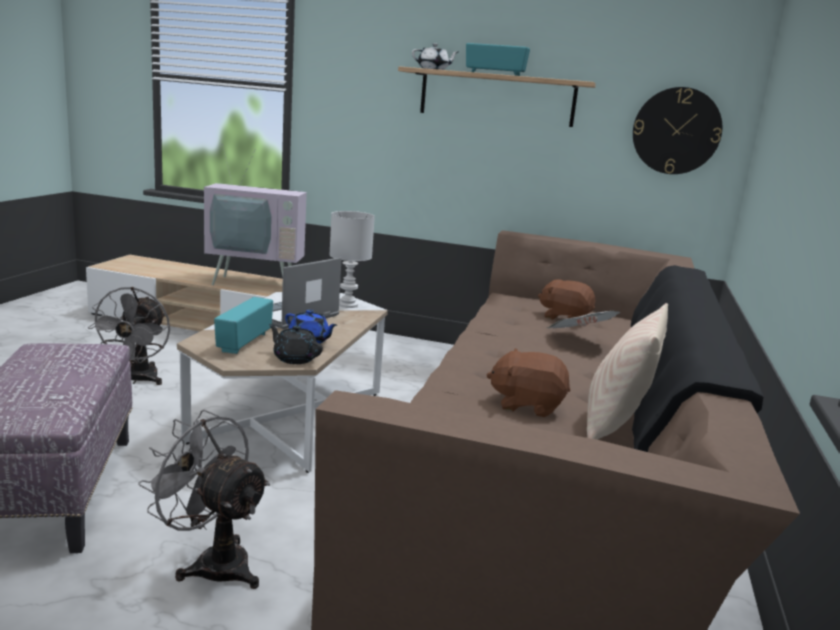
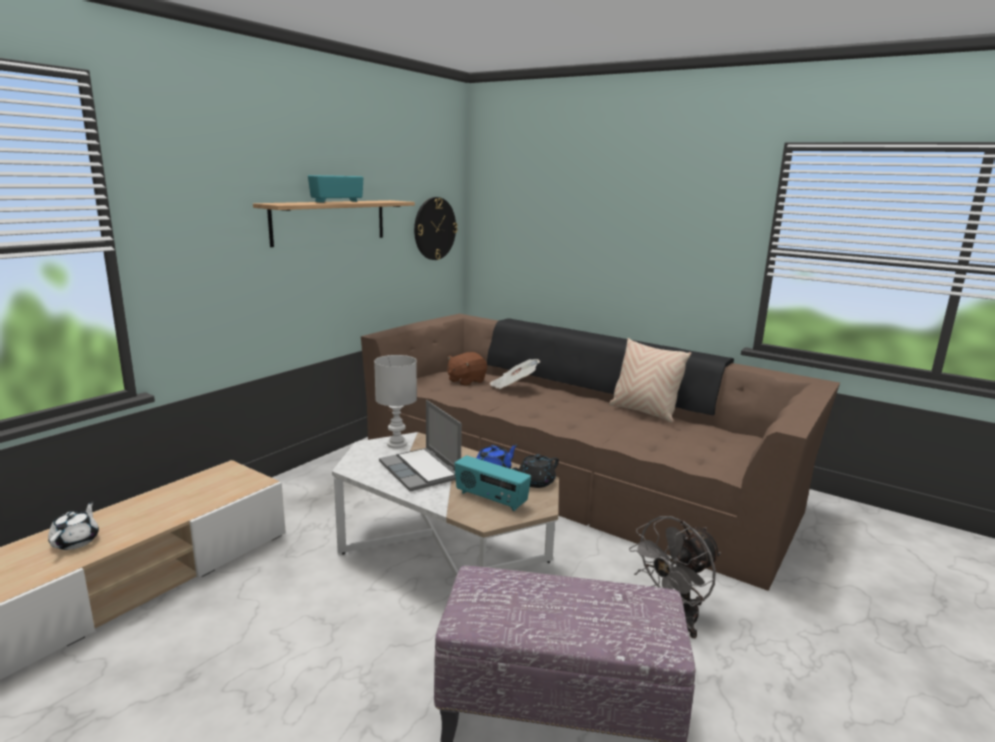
camera: 70 degrees left, 0 degrees up
grey fan [88,287,170,385] -> none
television [204,144,307,285] -> none
white teapot [412,43,458,70] -> white teapot moved to [48,501,99,550]
brown plush toy [487,348,570,417] -> none

